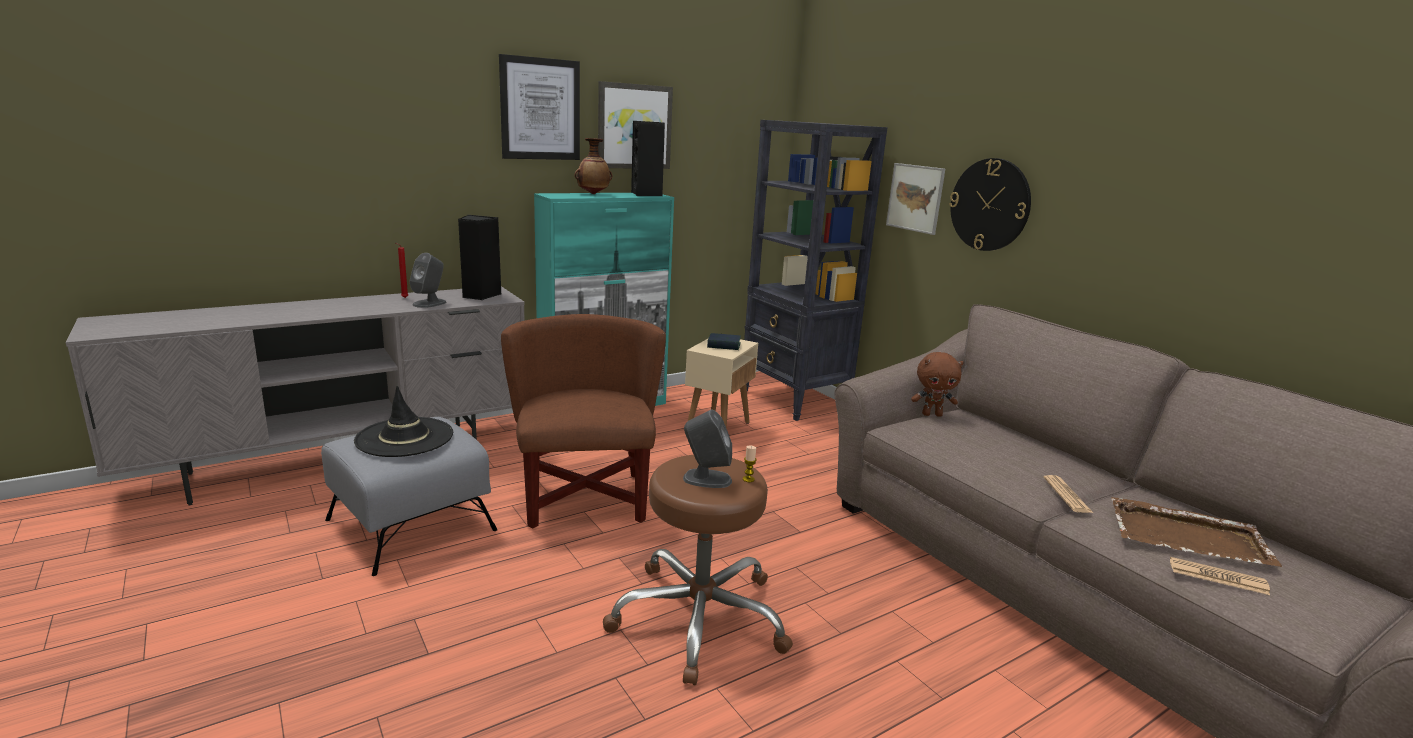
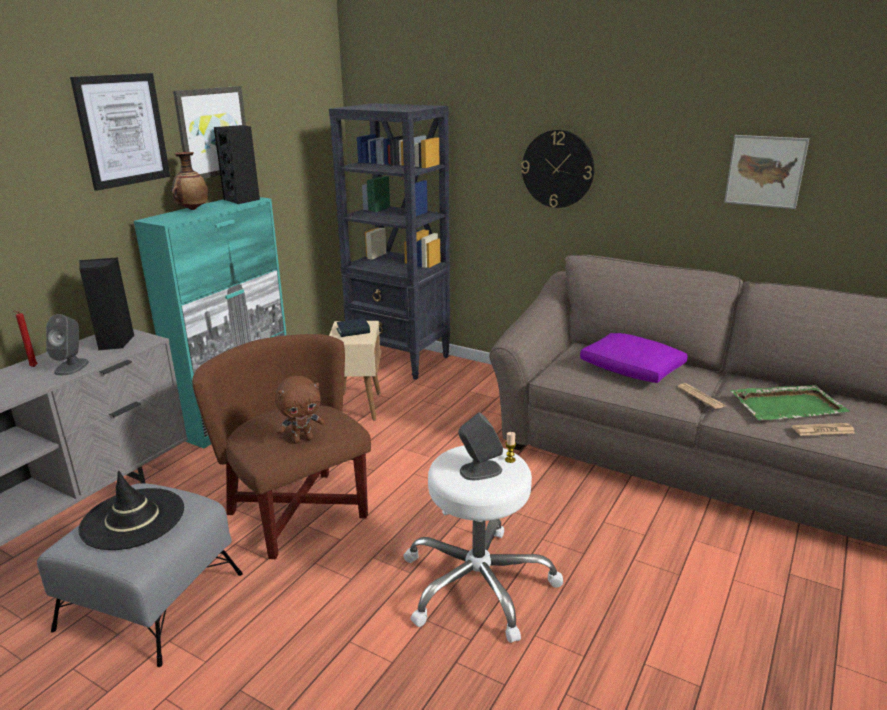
camera: 25 degrees left, 5 degrees up
brown stool [603,455,793,685] -> white stool [403,446,563,643]
picture [886,163,945,235] -> picture moved to [724,135,809,209]
brown plush toy [911,352,964,417] -> brown plush toy moved to [275,376,325,444]
brown tray [1111,497,1282,567] -> green tray [731,385,850,420]
none -> purple pillow [580,333,688,383]

